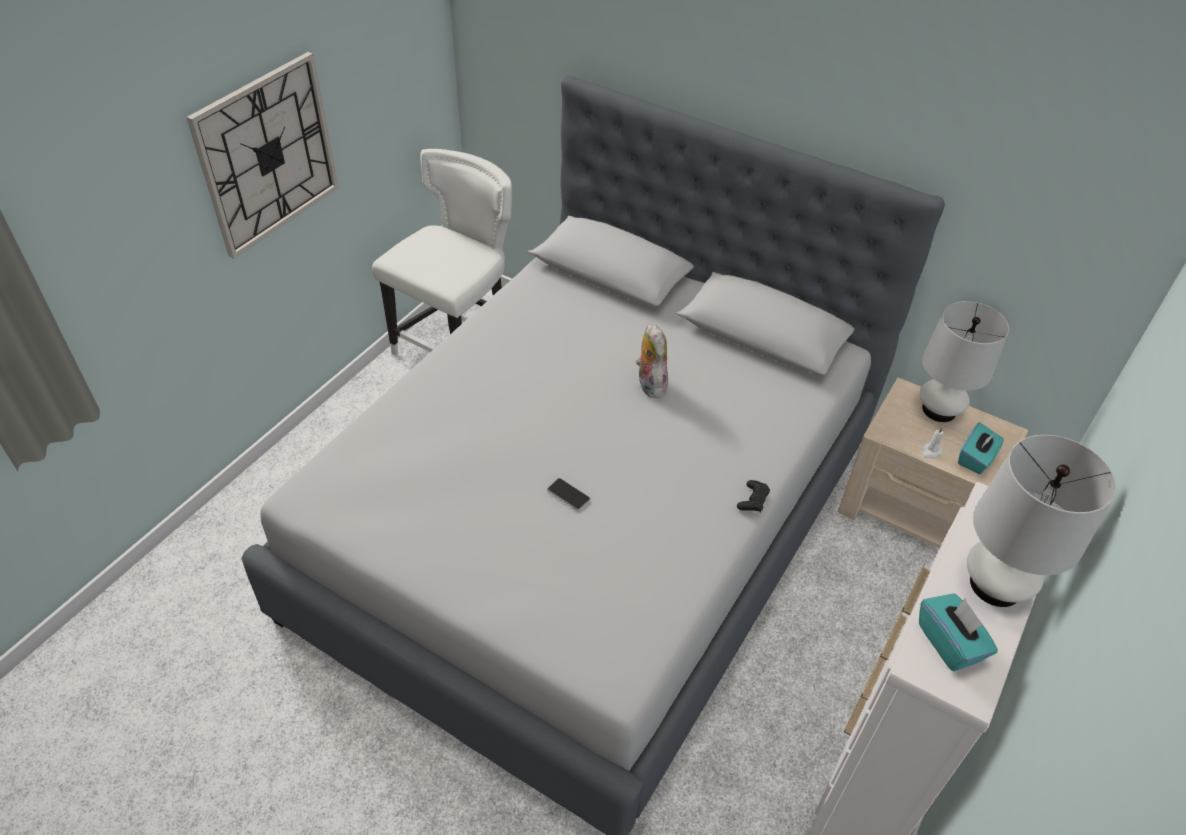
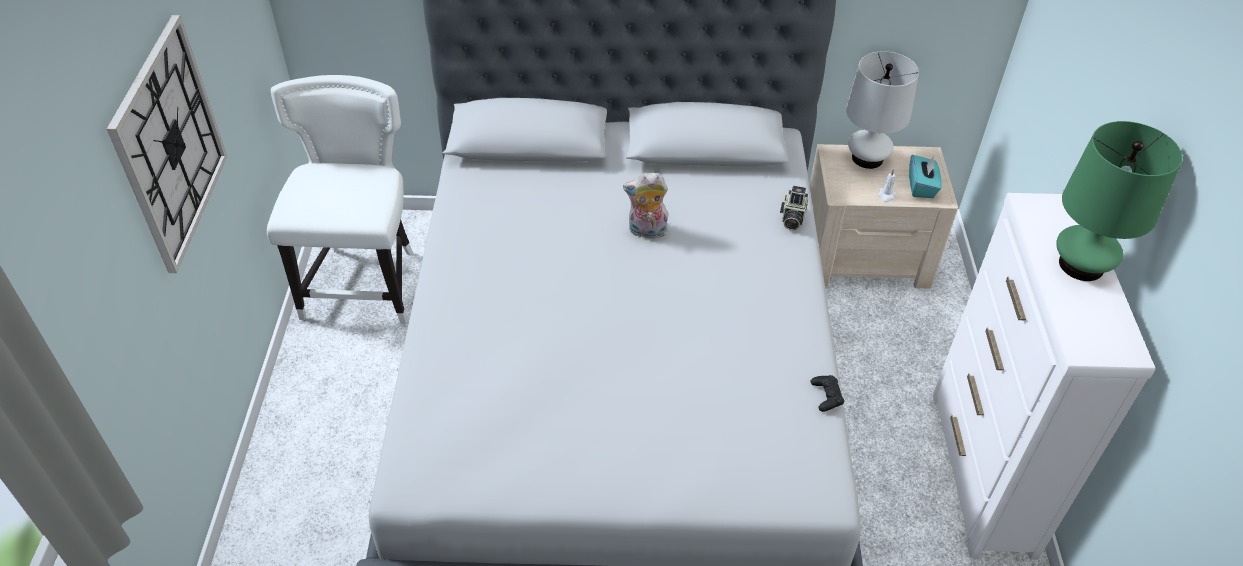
camera: 30 degrees left, 0 degrees up
phone [547,478,590,511] -> none
plush toy [636,324,668,398] -> plush toy turned 45 degrees counterclockwise [623,173,669,238]
black game controller [737,480,770,512] -> black game controller moved to [811,375,844,412]
turquoise tissue box [919,593,998,671] -> none
white table lamp [967,435,1116,607] -> green table lamp [1056,121,1183,281]
none -> camera [780,186,809,231]

